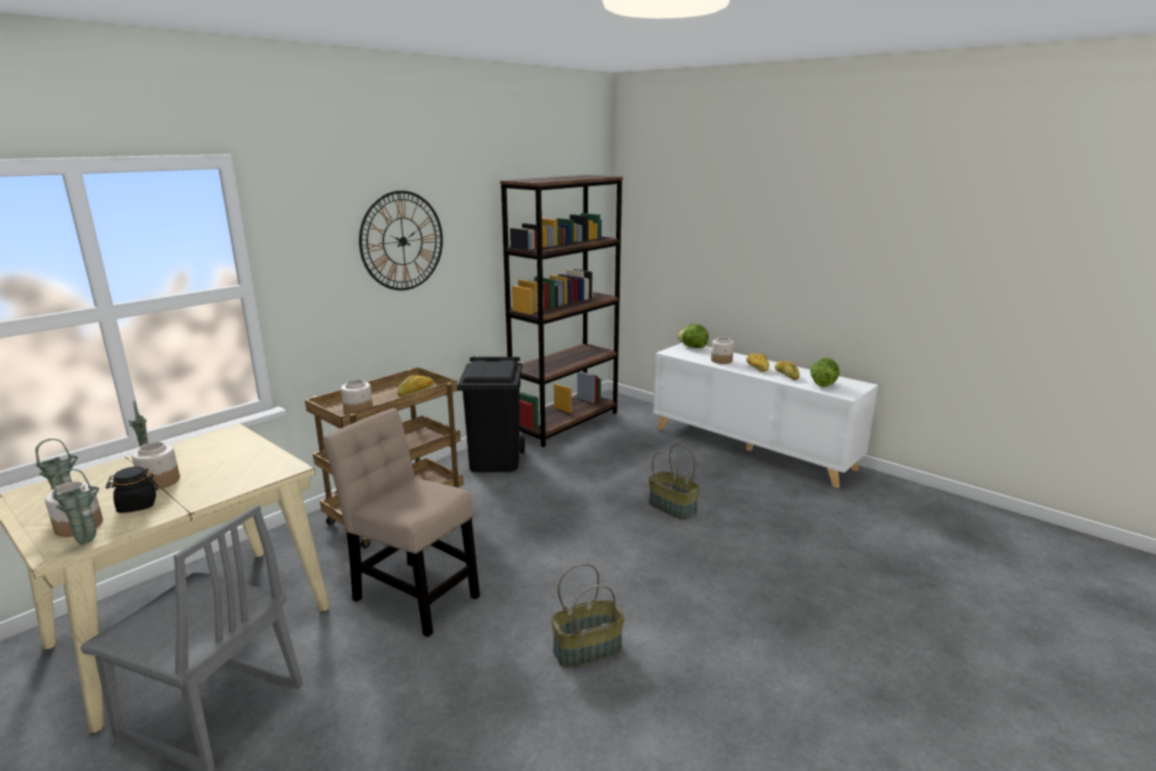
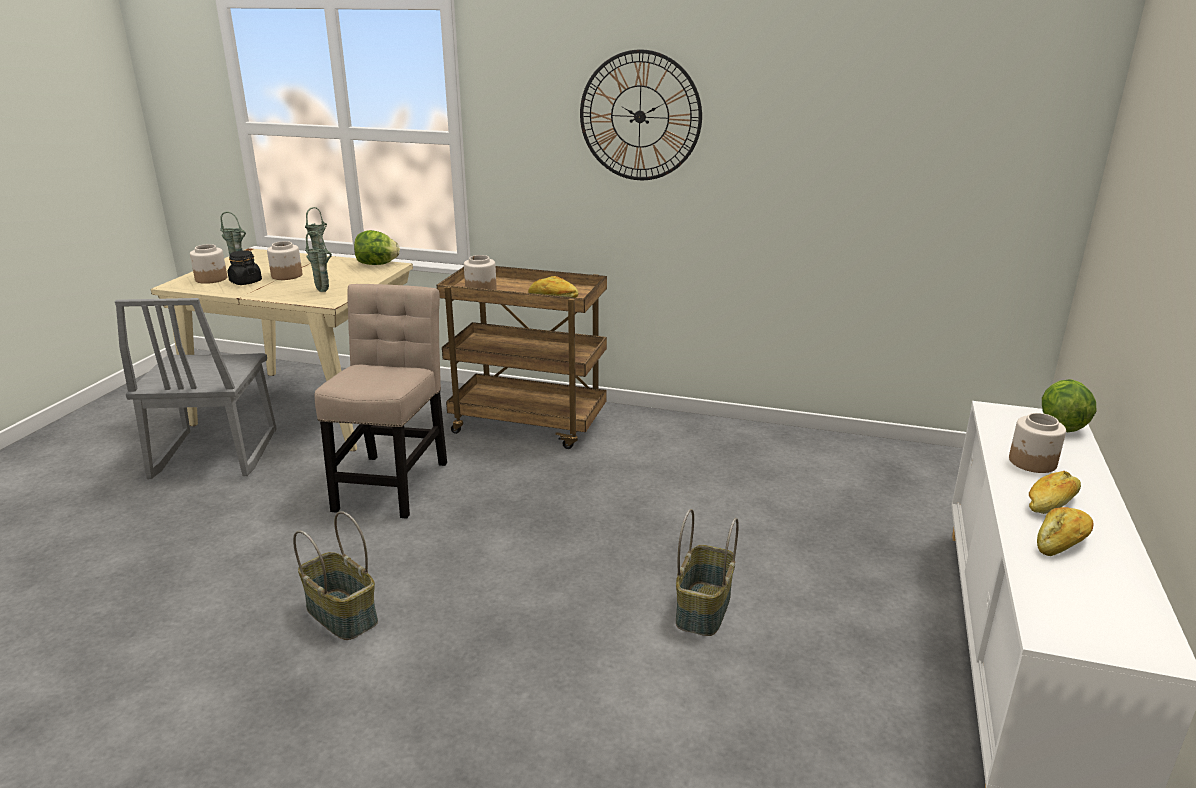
camera: 65 degrees right, 5 degrees up
green vase [52,469,99,545] -> green vase moved to [305,231,332,292]
black trash can [457,356,525,472] -> none
brown bookcase [500,175,623,447] -> none
lettuce [810,358,840,387] -> lettuce moved to [354,230,400,265]

